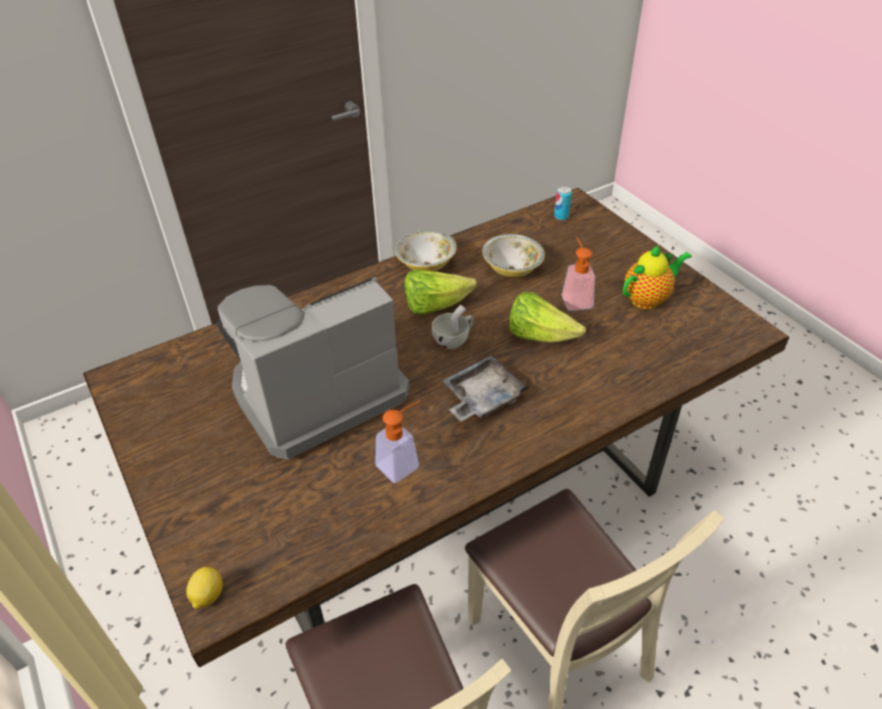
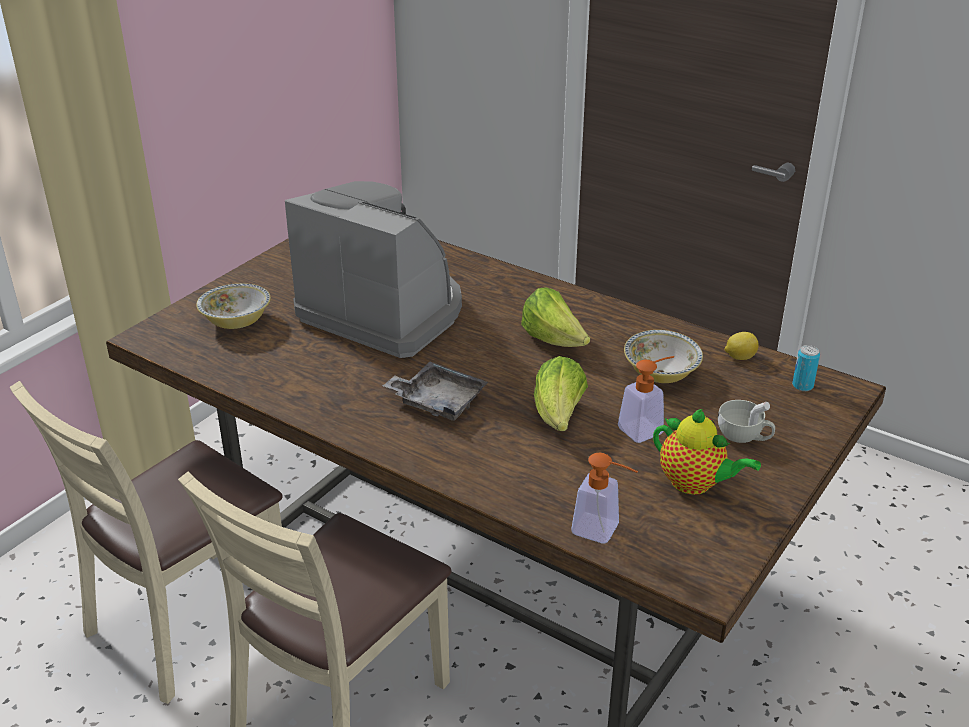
camera: 65 degrees right, 10 degrees down
lemon [186,567,223,609] -> lemon moved to [725,332,759,360]
soap dispenser [375,401,420,483] -> soap dispenser moved to [571,453,638,544]
bowl [395,230,457,271] -> bowl moved to [196,283,271,329]
white cup [432,305,474,349] -> white cup moved to [718,400,775,443]

